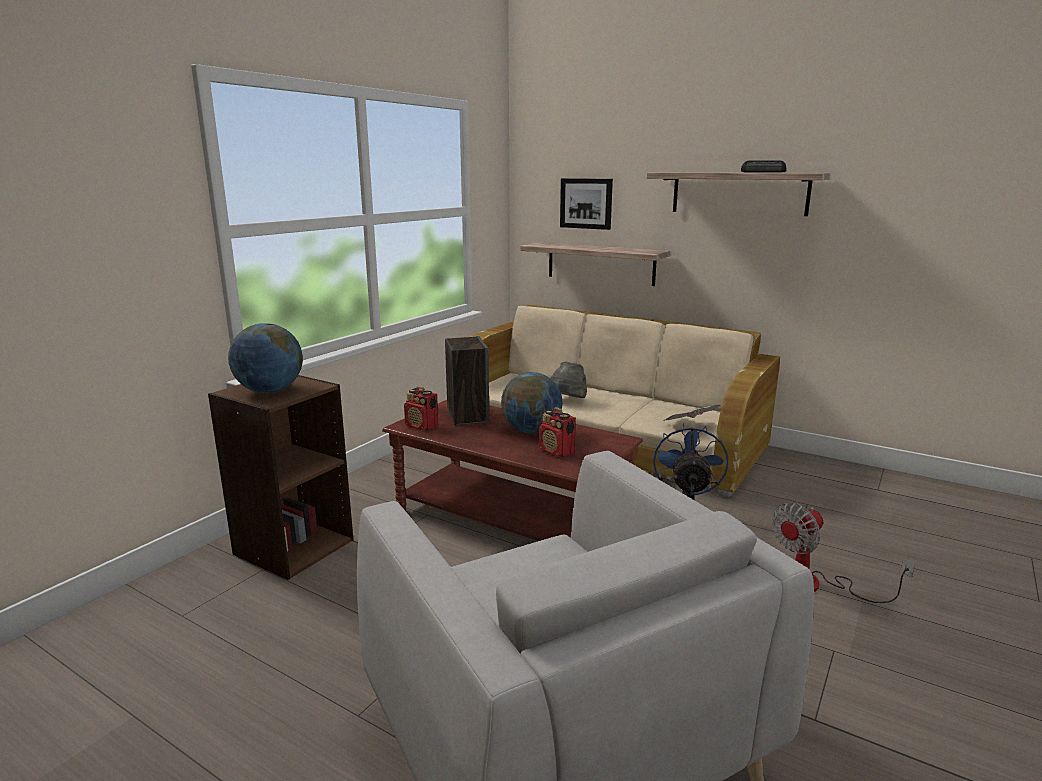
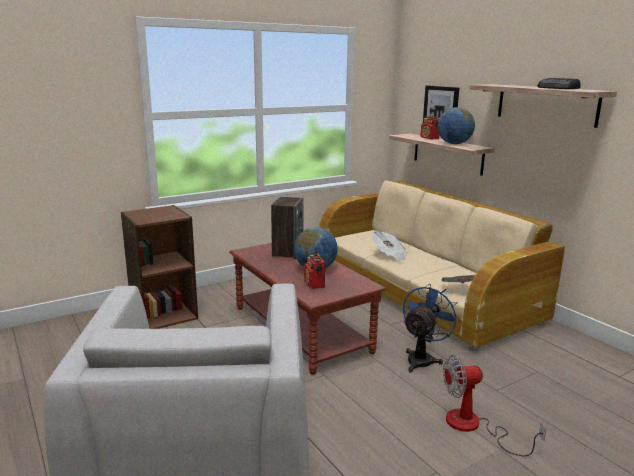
camera: 25 degrees right, 0 degrees up
globe [228,323,303,393] -> globe moved to [437,107,475,144]
radio [404,386,438,430] -> radio moved to [420,115,439,140]
grey hat [551,362,587,398] -> newspaper [372,231,408,261]

